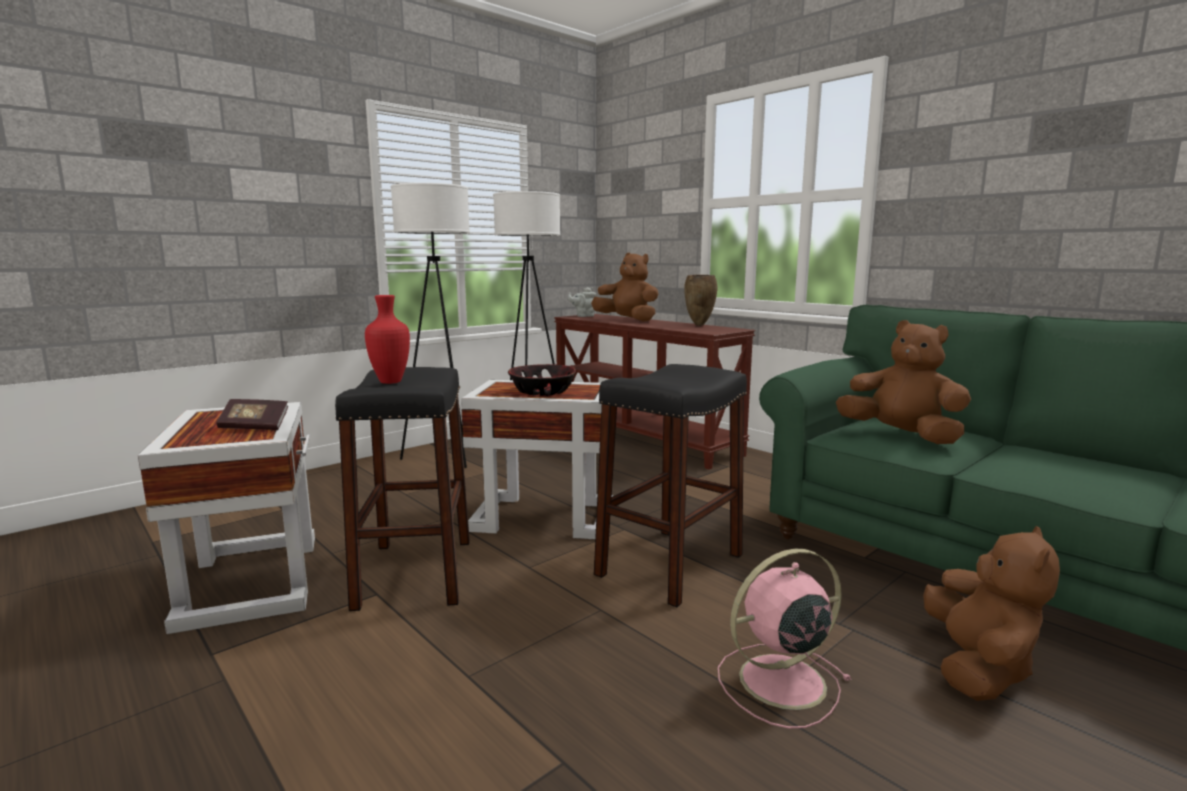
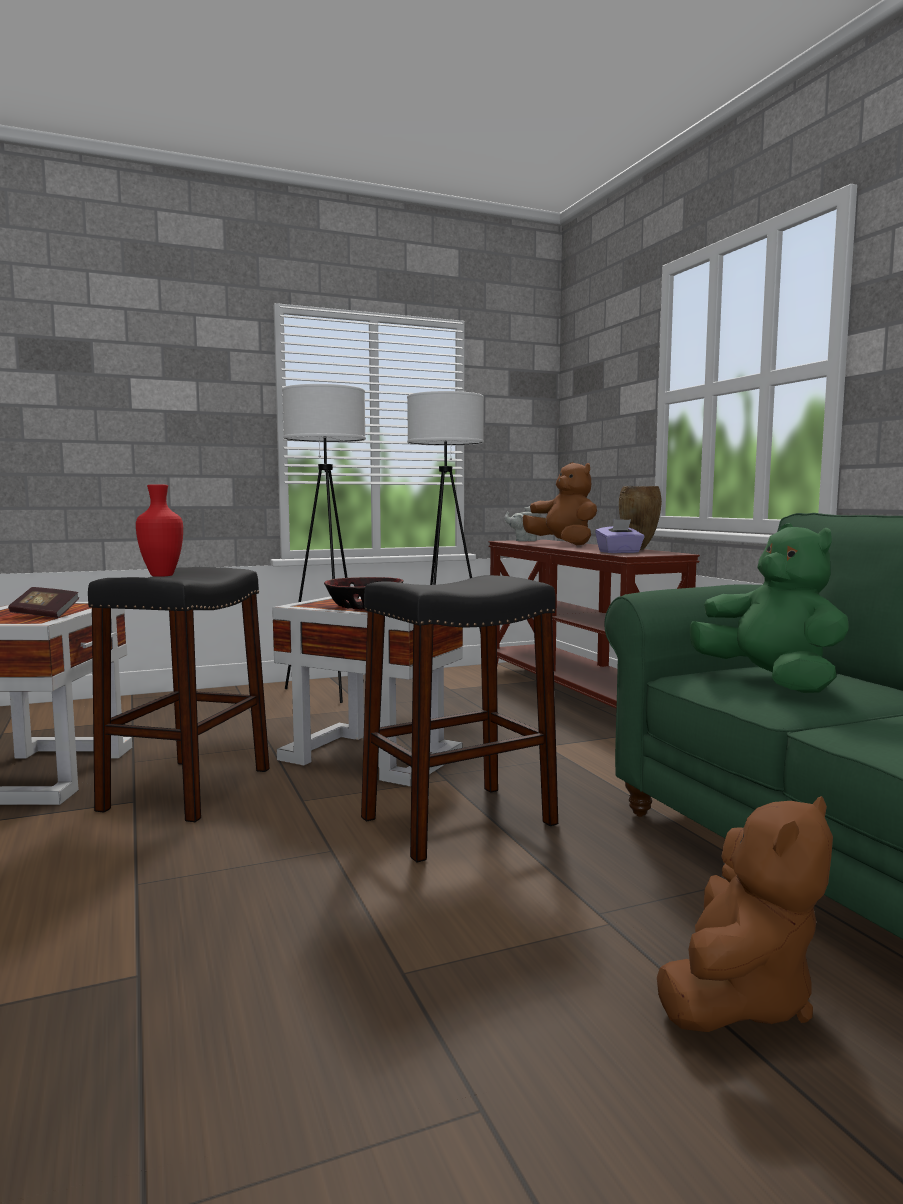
camera: 20 degrees right, 5 degrees down
pink fan [718,549,852,729] -> none
brown plush toy [836,320,971,444] -> green plush toy [690,523,849,693]
none -> purple tissue box [595,519,645,553]

